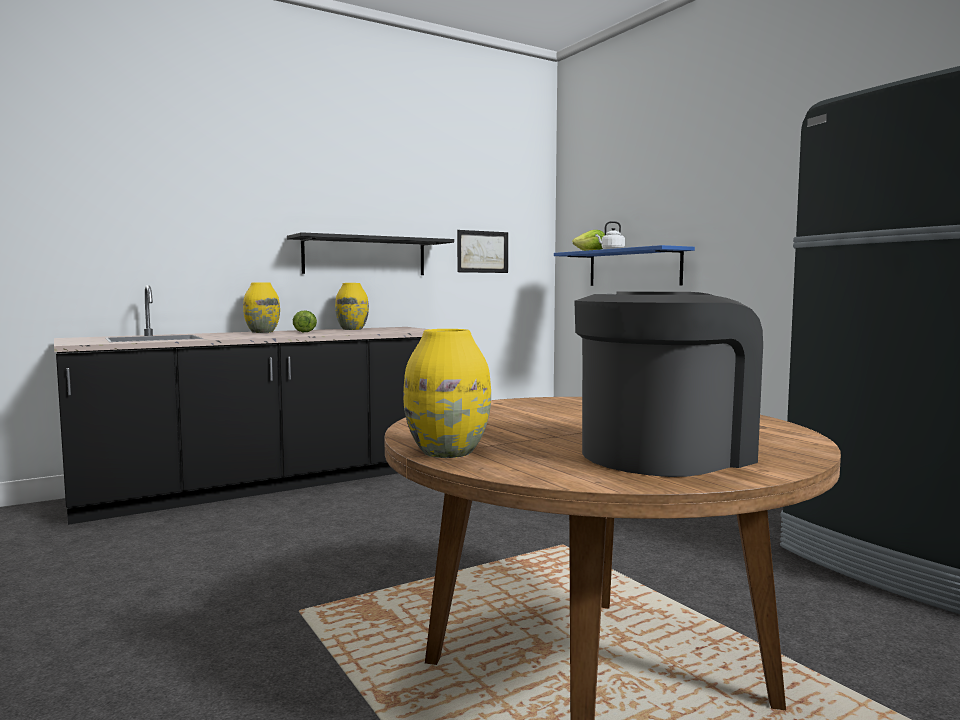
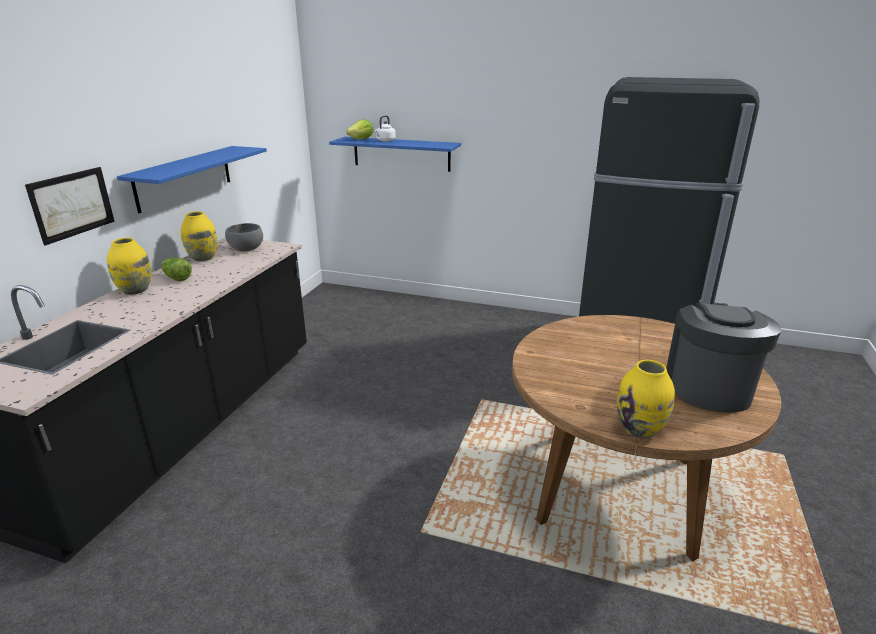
camera: 40 degrees left, 20 degrees up
black shelf [287,232,454,275] -> blue shelf [117,146,267,213]
picture [457,230,508,273] -> picture moved to [25,167,115,246]
none -> grey bowl [225,223,263,252]

